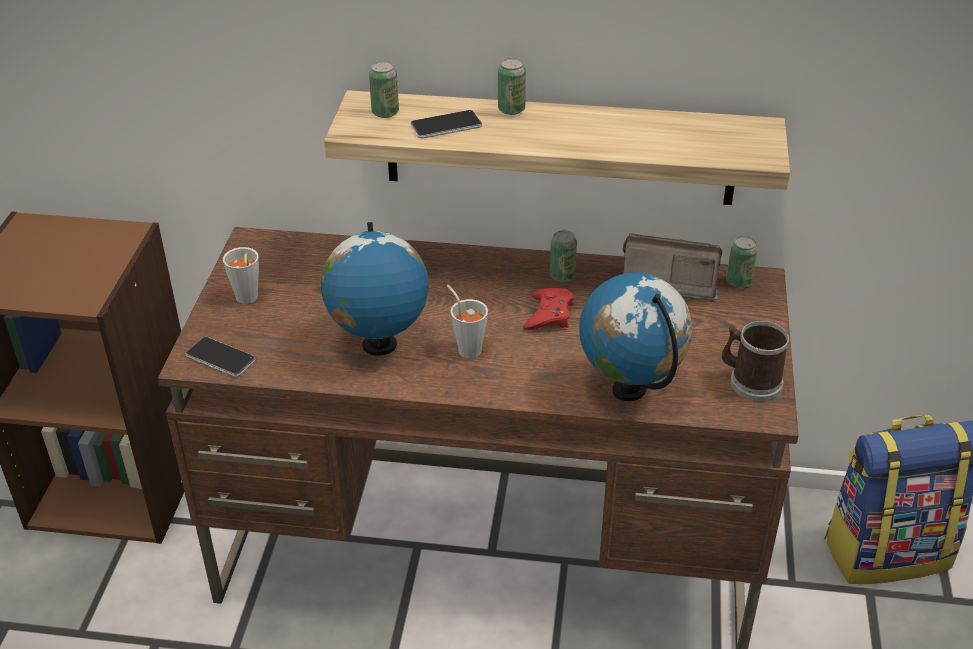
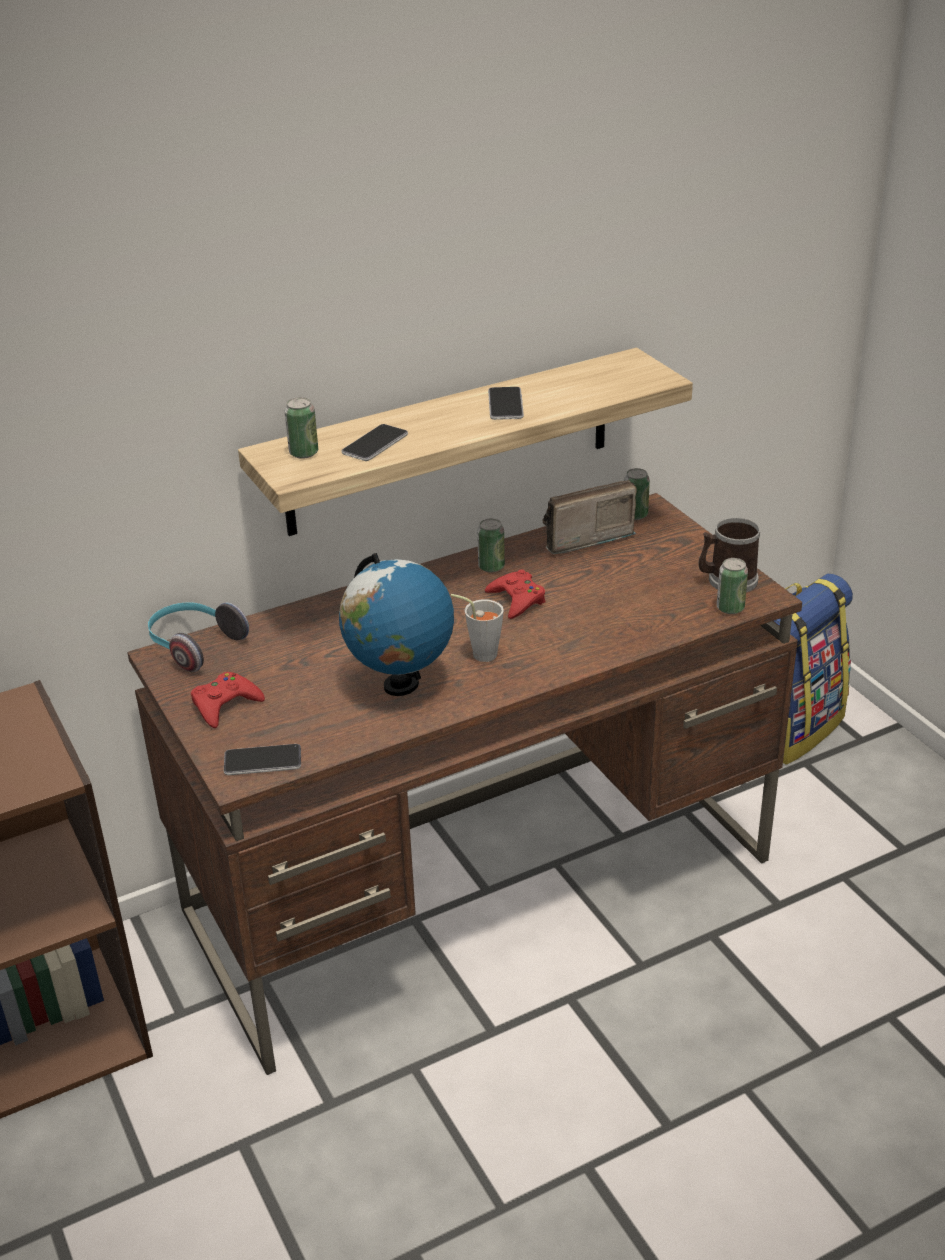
camera: 35 degrees left, 5 degrees down
grey cup [223,247,259,304] -> red game controller [191,672,265,728]
can [498,58,526,115] -> can moved to [717,558,748,614]
globe [579,273,692,401] -> none
none -> headphones [148,602,249,672]
none -> phone [488,387,524,420]

